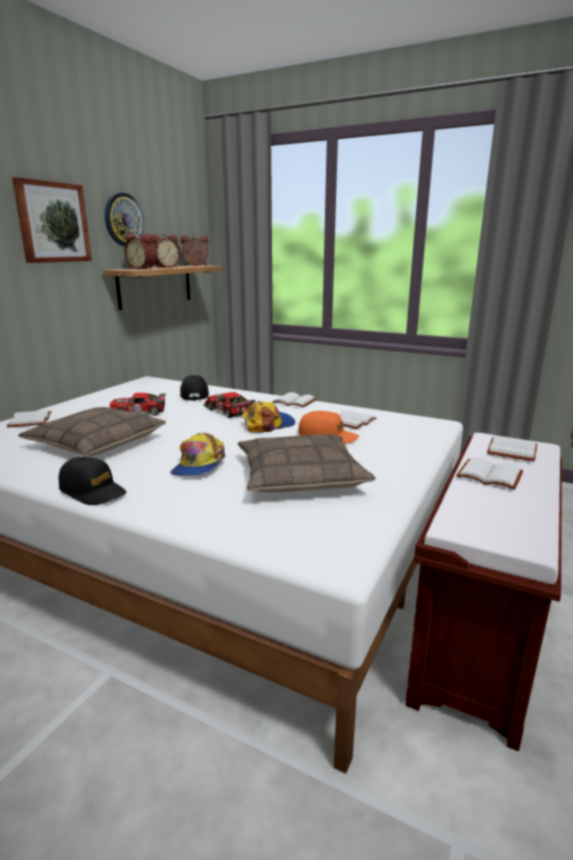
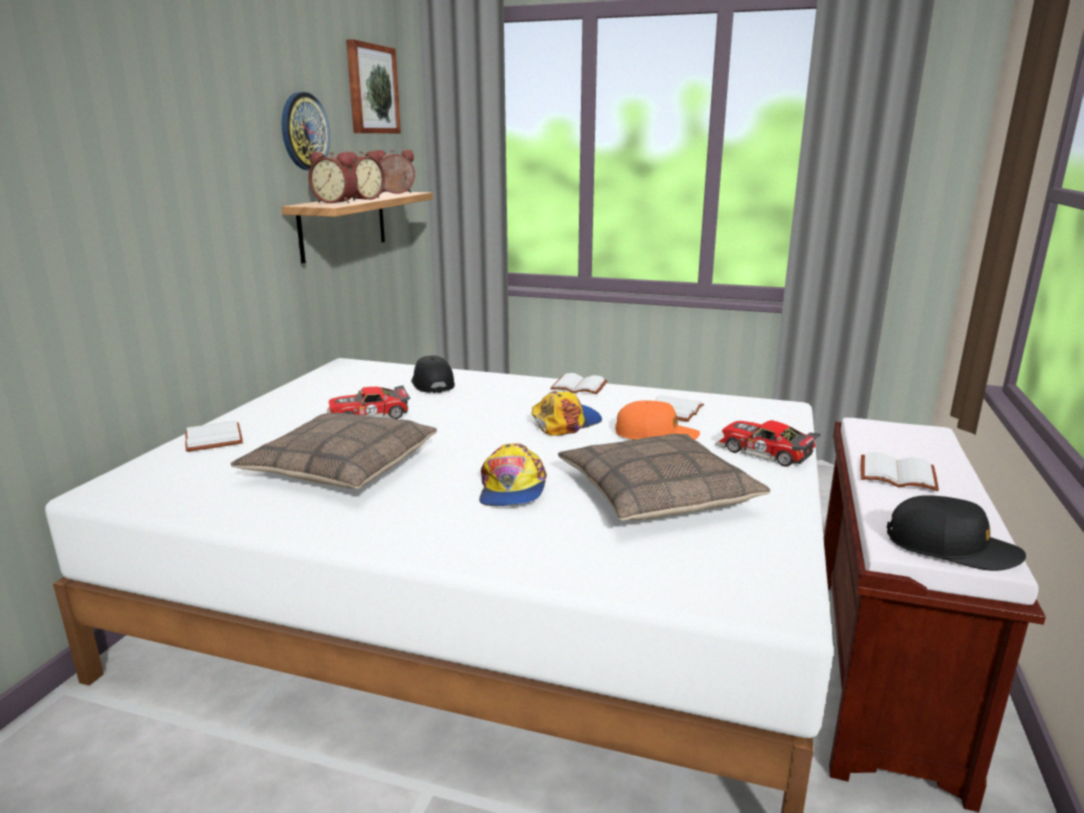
camera: 10 degrees left, 0 degrees up
picture [12,177,92,263] -> picture moved to [346,39,401,133]
black cap [59,456,126,505] -> black cap moved to [887,495,1026,571]
toy car [203,392,256,418] -> toy car moved to [715,420,820,467]
white book [487,435,537,461] -> none

